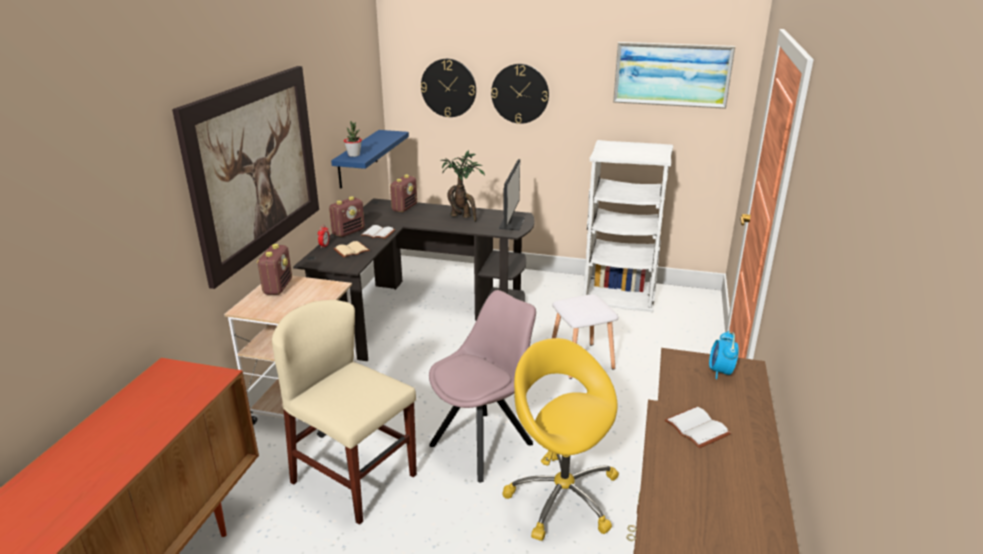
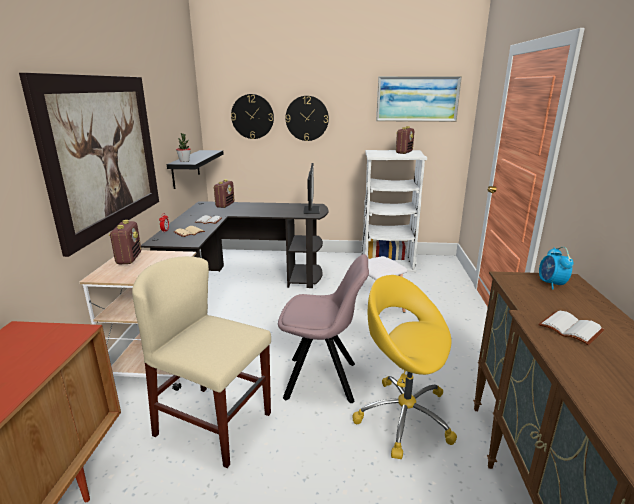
camera: 10 degrees left, 5 degrees down
radio [329,196,365,237] -> radio moved to [396,126,414,154]
blue shelf [331,130,409,189] -> black shelf [167,150,224,189]
pink chair [429,290,536,482] -> pink chair turned 60 degrees clockwise [278,254,369,404]
potted plant [441,150,485,222] -> none

